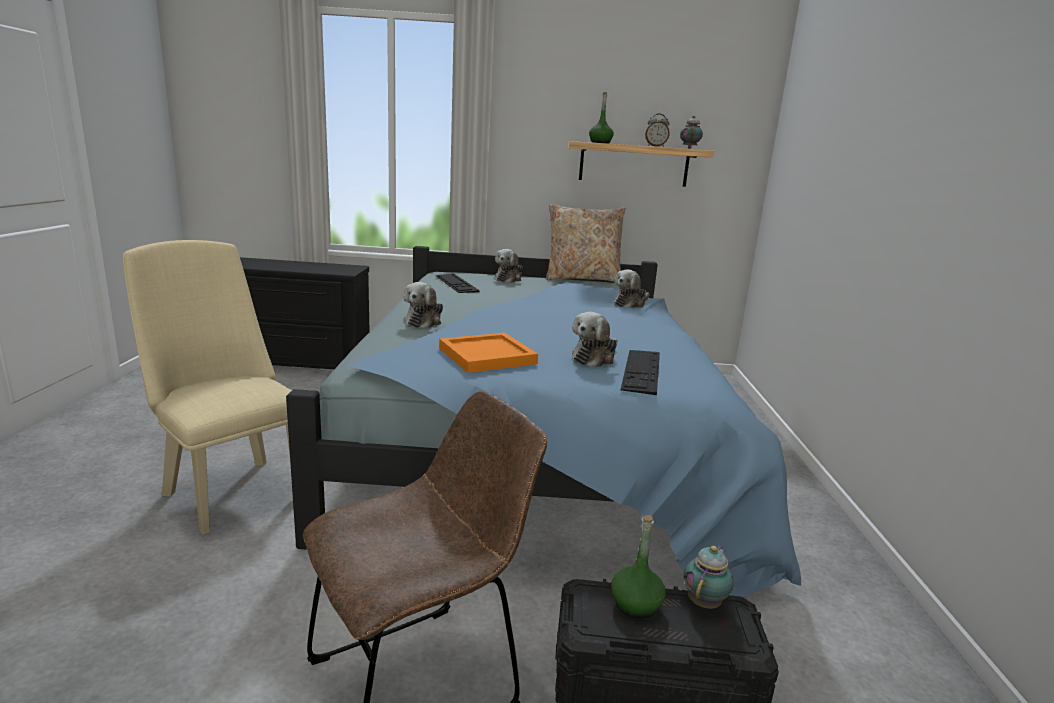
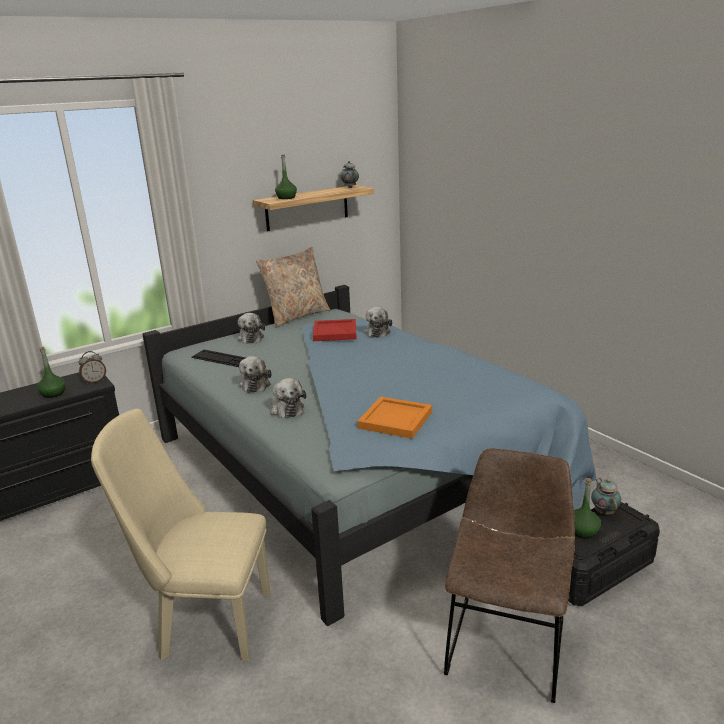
camera: 35 degrees left, 5 degrees up
plush toy [572,312,618,368] -> plush toy moved to [239,356,272,393]
keyboard [621,350,660,395] -> none
alarm clock [645,114,670,147] -> alarm clock moved to [79,351,106,384]
none -> green bottle [37,347,66,398]
none -> red tray [313,319,357,341]

